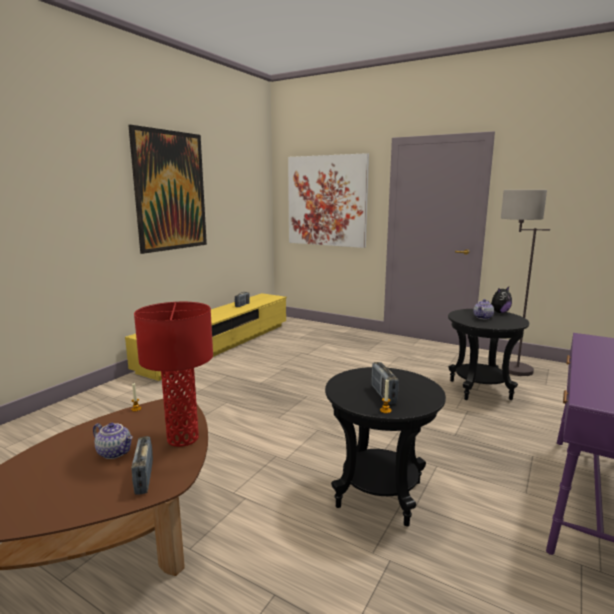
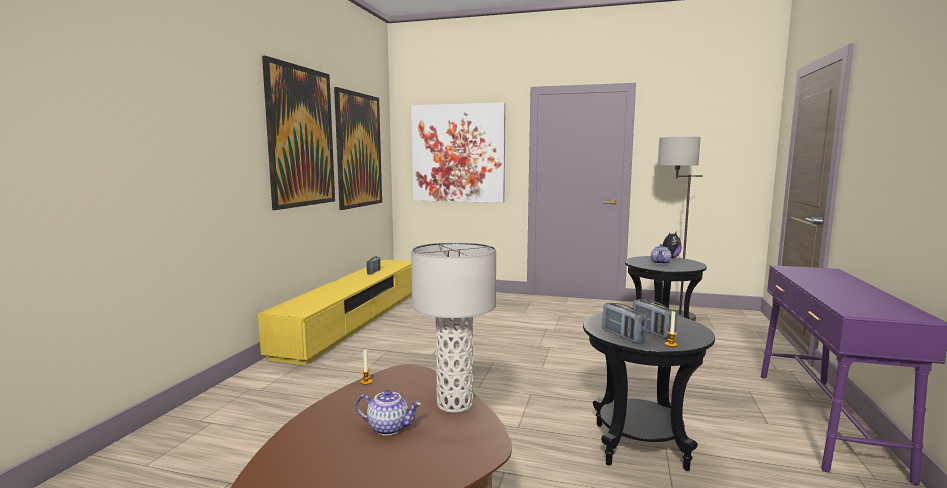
camera: 15 degrees left, 5 degrees down
radio [131,436,153,494] -> radio moved to [603,303,647,344]
red table lamp [134,302,213,447] -> white table lamp [411,242,496,413]
none -> picture [334,87,382,210]

